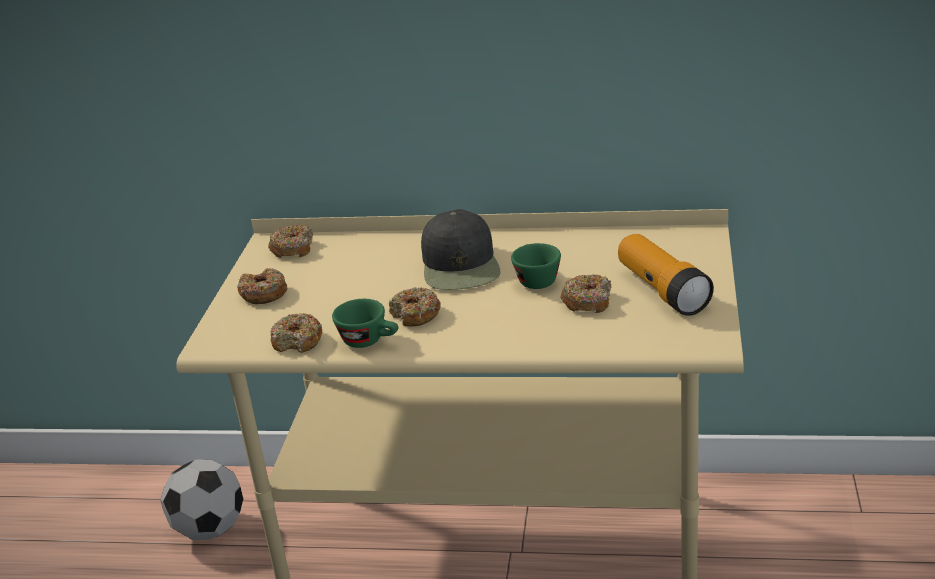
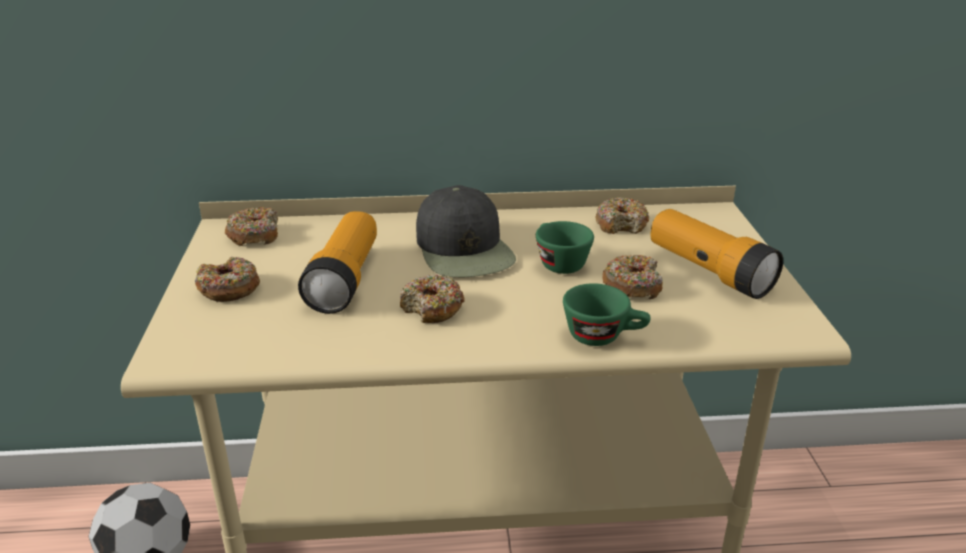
camera: 15 degrees left, 0 degrees up
donut [270,313,322,353] -> donut moved to [596,197,649,234]
green cup [332,299,398,348] -> green cup moved to [563,283,651,346]
none -> flashlight [298,211,377,314]

